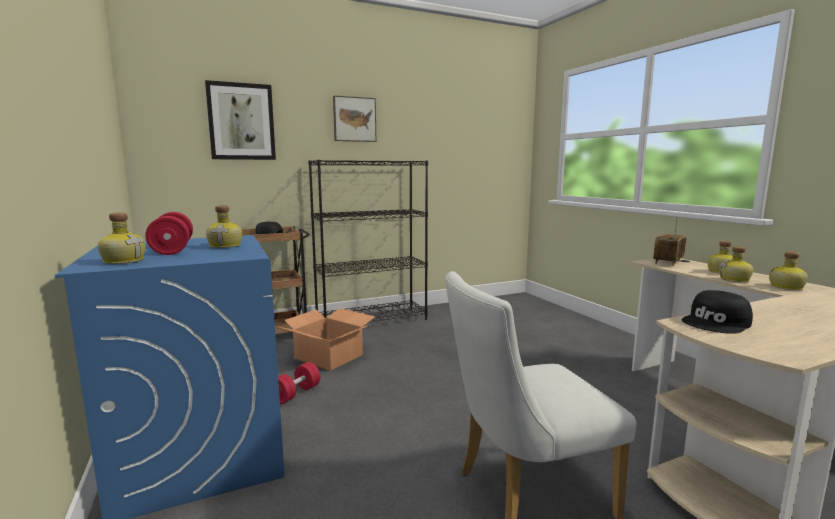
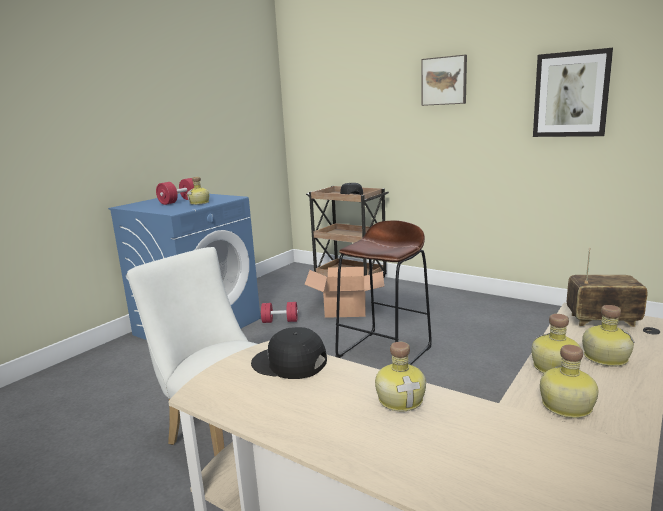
camera: 60 degrees right, 5 degrees up
bottle [98,213,146,264] -> bottle moved to [375,342,426,412]
picture [205,80,276,160] -> picture moved to [533,48,613,137]
black bookcase [308,160,428,322] -> none
none -> brown stool [335,220,432,365]

